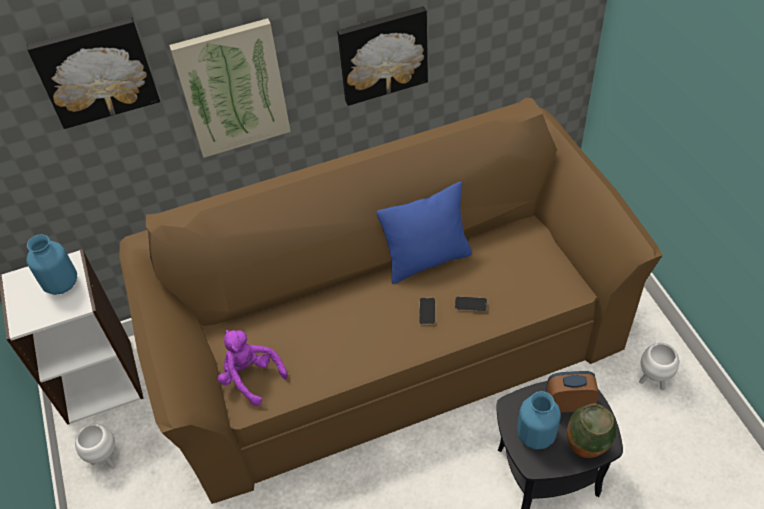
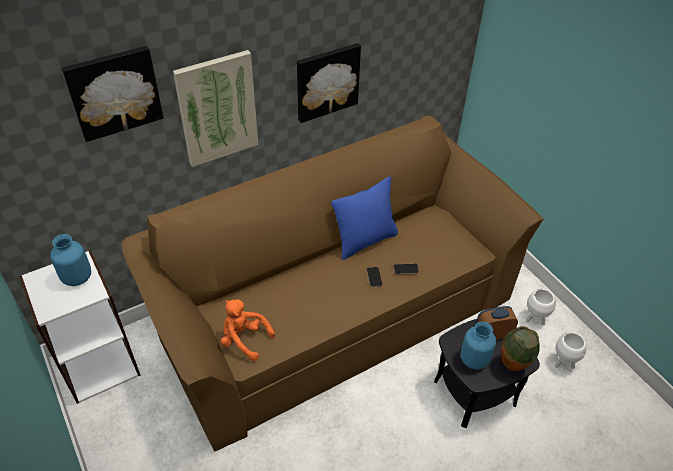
camera: 15 degrees left, 5 degrees down
white planter [75,424,116,469] -> white planter moved to [554,332,587,369]
purple plush toy [218,330,288,406] -> orange plush toy [221,300,275,361]

